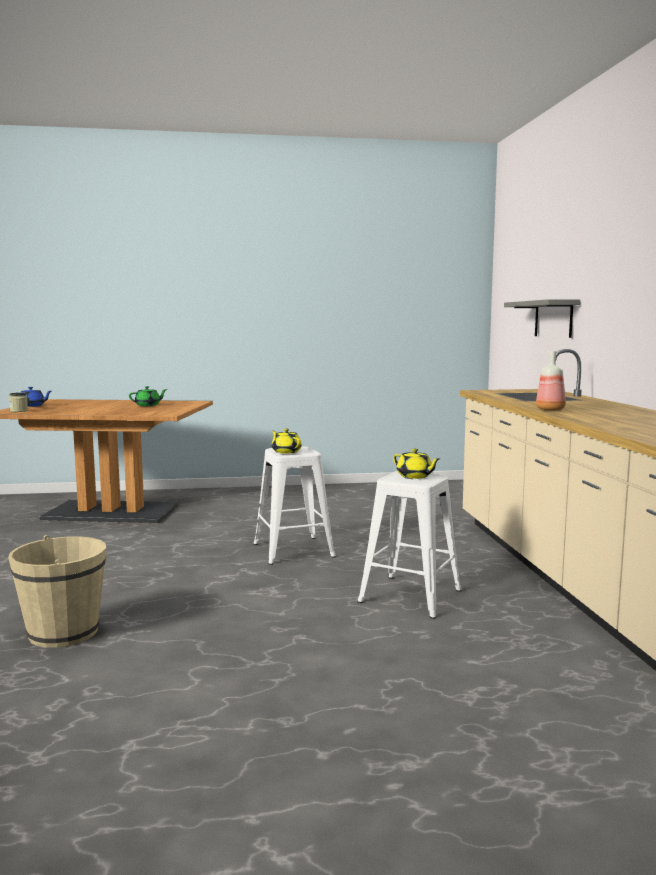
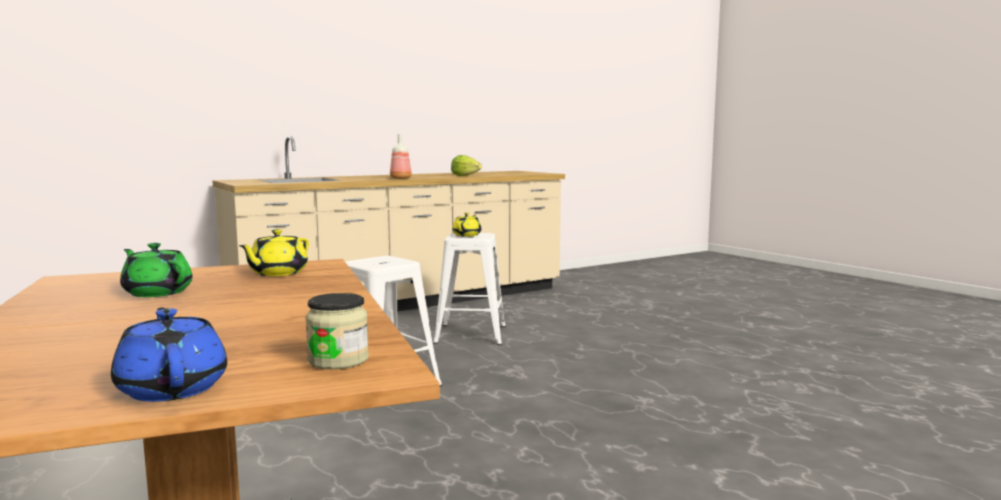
camera: 115 degrees left, 0 degrees up
beige bucket [8,535,106,648] -> none
yellow teapot [272,429,302,453] -> yellow teapot moved to [239,229,309,276]
grey shelf [504,299,580,338] -> none
none -> lettuce [451,155,482,176]

